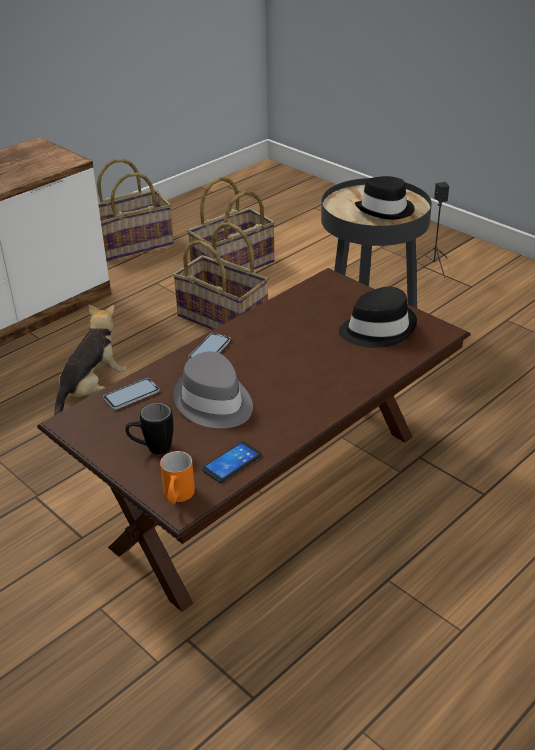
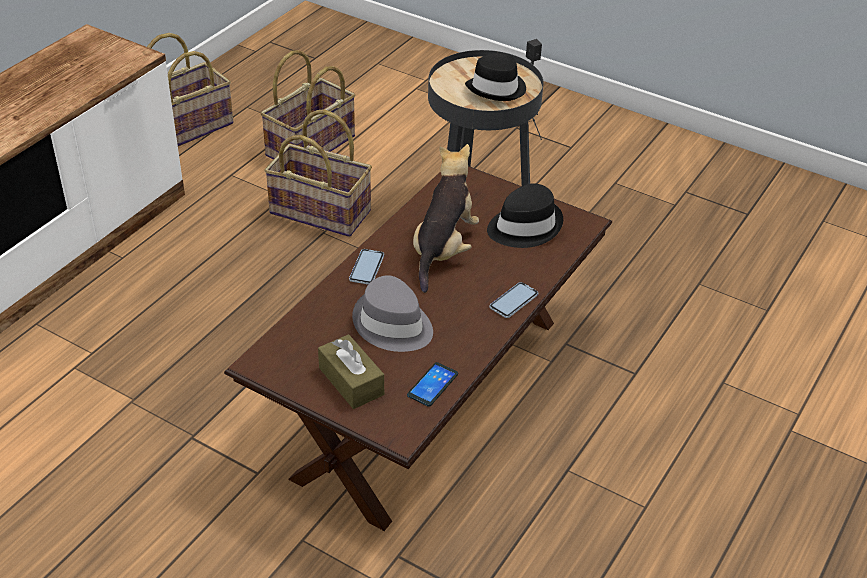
camera: 15 degrees left, 5 degrees up
plush toy [54,304,127,415] -> plush toy moved to [413,144,479,293]
phone [103,378,160,410] -> phone moved to [489,282,538,318]
black mug [125,403,174,454] -> brown tissue box [318,334,384,409]
orange mug [160,451,195,504] -> none

